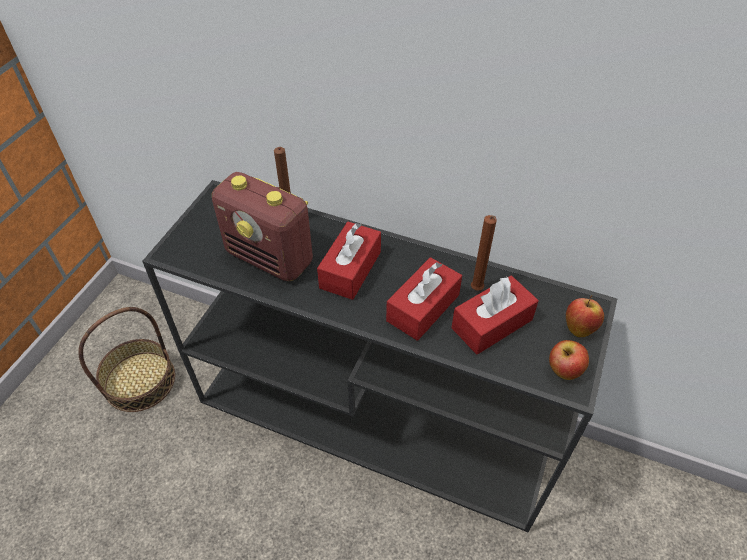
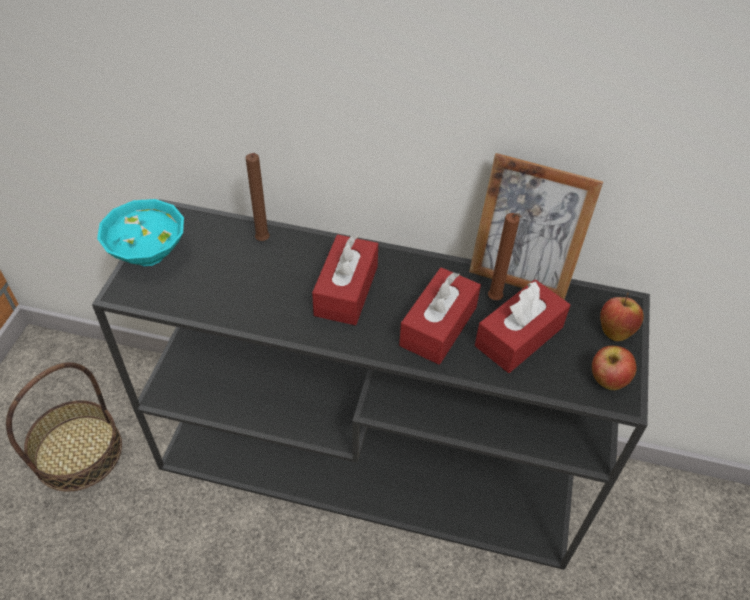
camera: 10 degrees left, 0 degrees up
radio [212,172,313,281] -> none
none -> turquoise bowl [97,199,184,266]
none -> picture frame [469,153,603,300]

